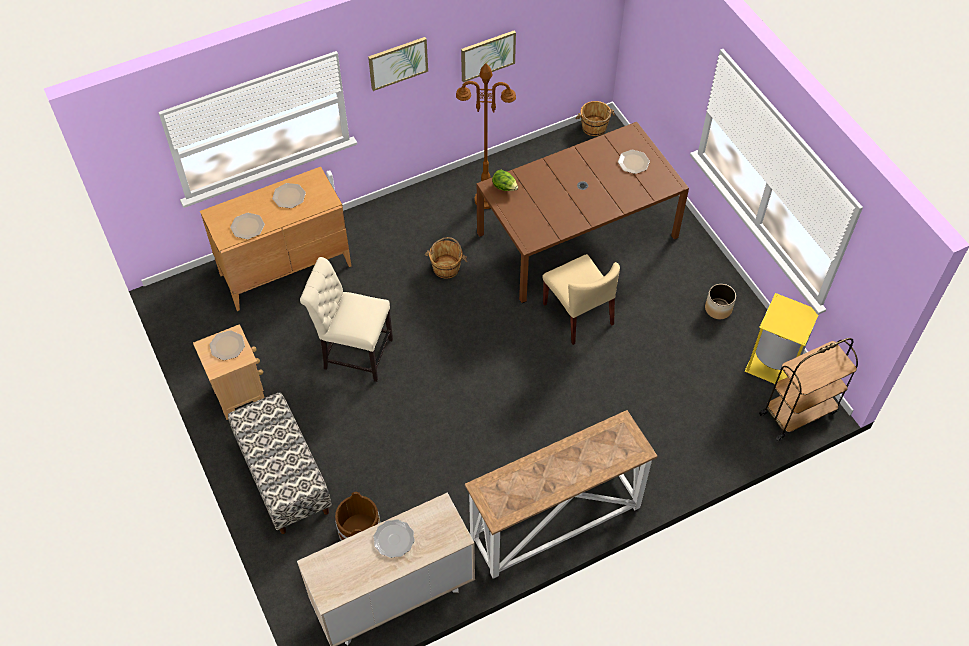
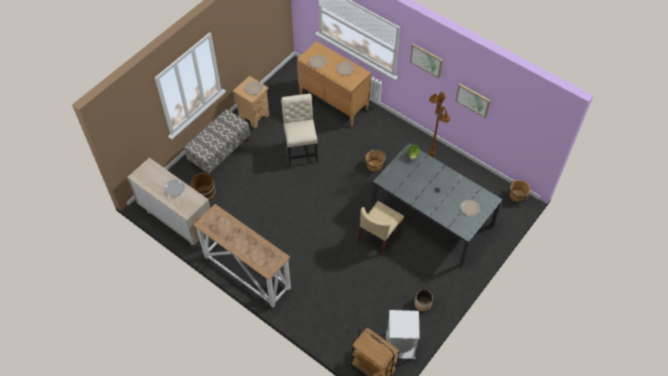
camera: 65 degrees right, 0 degrees up
brown dining table [477,122,689,303] -> grey dining table [371,143,503,266]
yellow trash can [744,293,818,384] -> white trash can [386,310,420,359]

